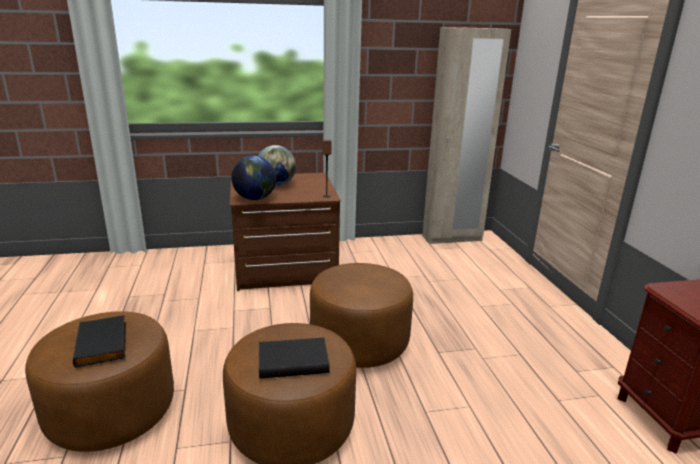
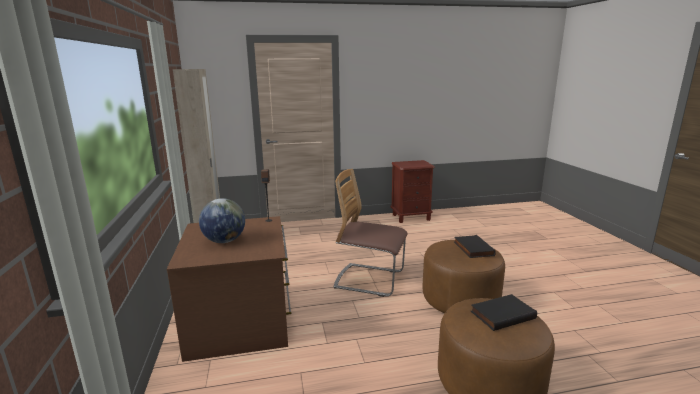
camera: 90 degrees left, 5 degrees down
globe [231,156,276,200] -> none
brown ottoman [310,263,413,368] -> chair [333,169,408,297]

